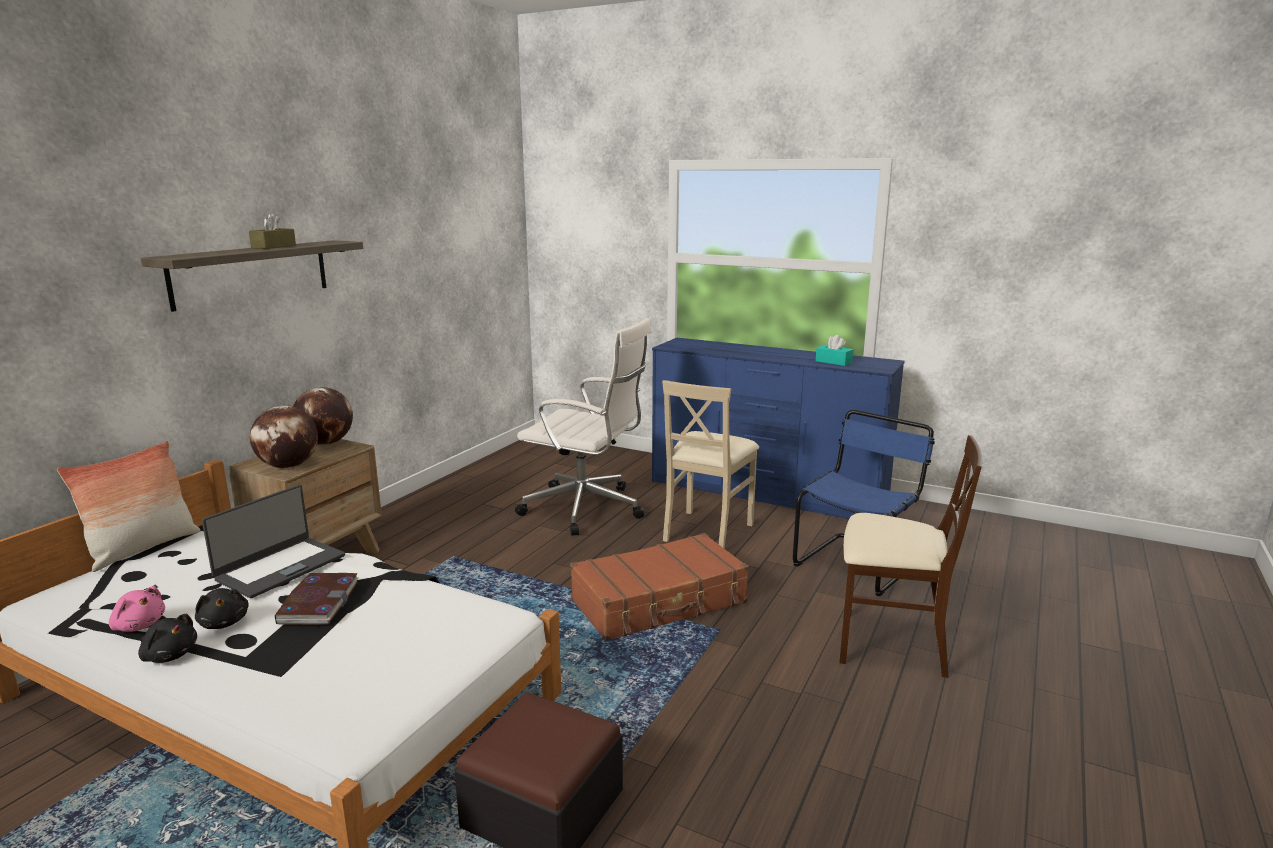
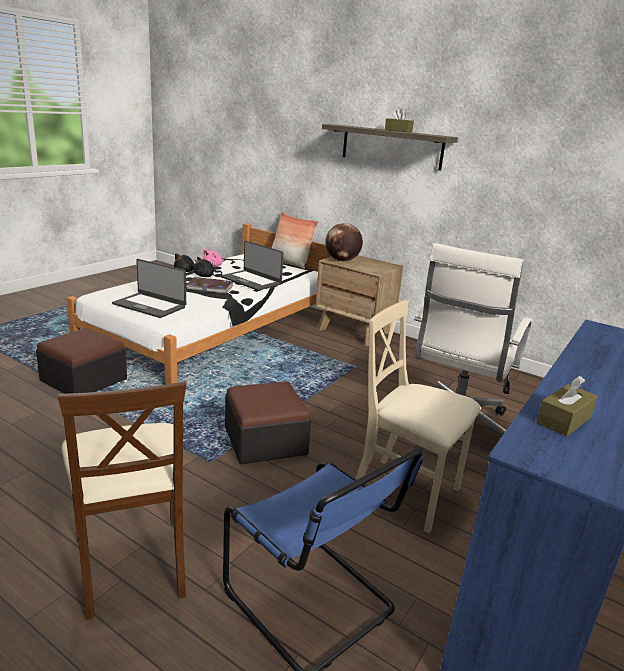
camera: 95 degrees right, 5 degrees up
globe [293,387,353,445] -> none
brown suitcase [570,533,749,641] -> ottoman [225,381,311,464]
turquoise tissue box [816,335,853,366] -> brown tissue box [536,376,598,437]
beige chair [839,435,982,678] -> beige chair turned 45 degrees counterclockwise [58,381,186,620]
none -> laptop [112,259,186,318]

